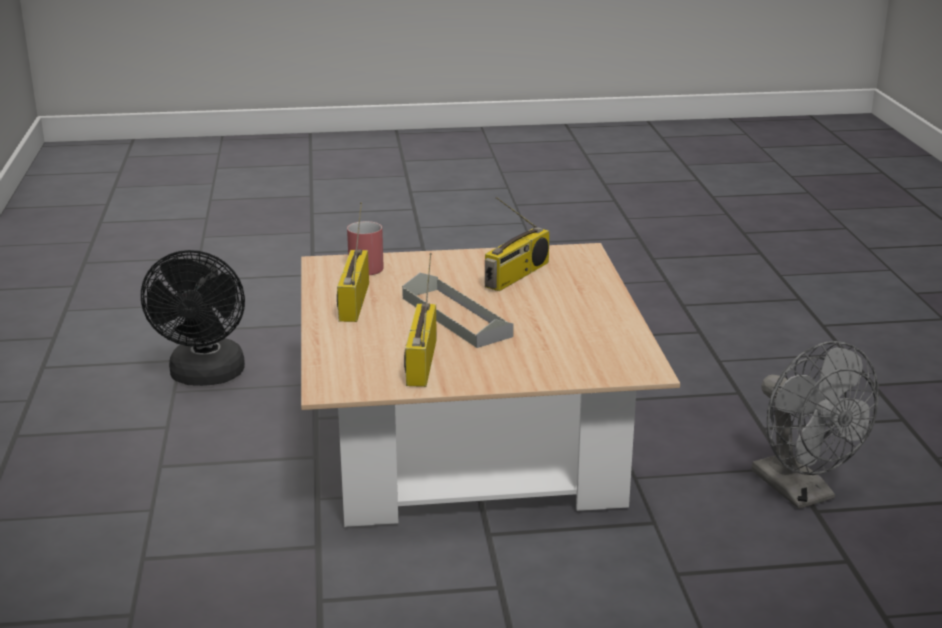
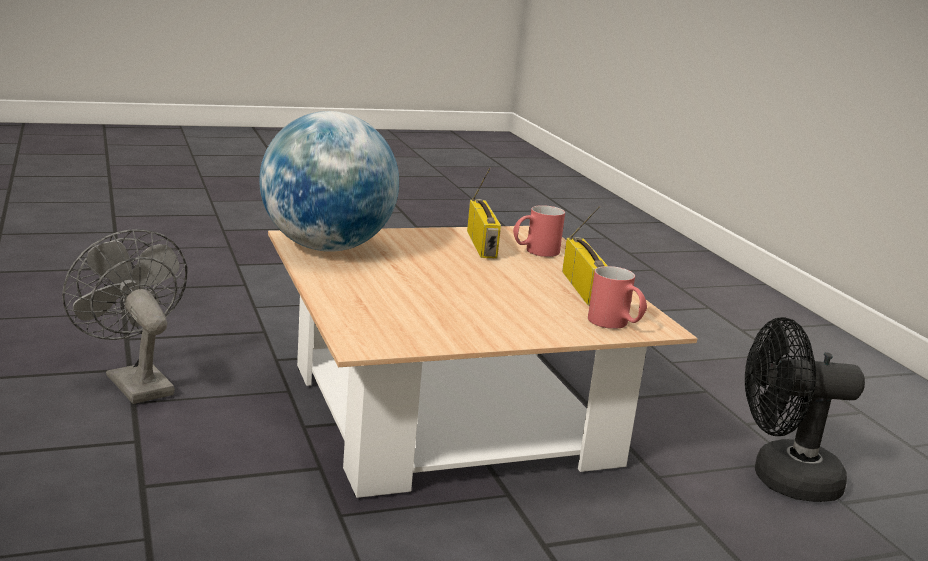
camera: 165 degrees right, 5 degrees down
black fan [141,250,245,386] -> black fan turned 75 degrees counterclockwise [745,317,865,502]
grey tray [402,273,514,348] -> none
radio [485,197,550,291] -> none
none -> globe [259,111,399,252]
none -> red mug [513,205,565,257]

